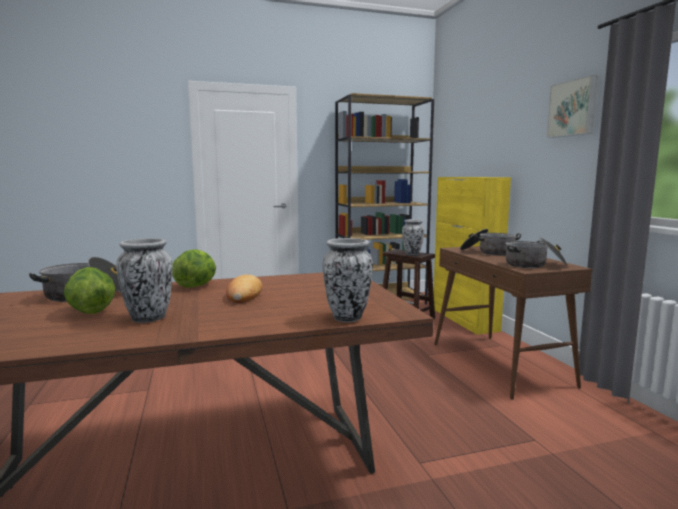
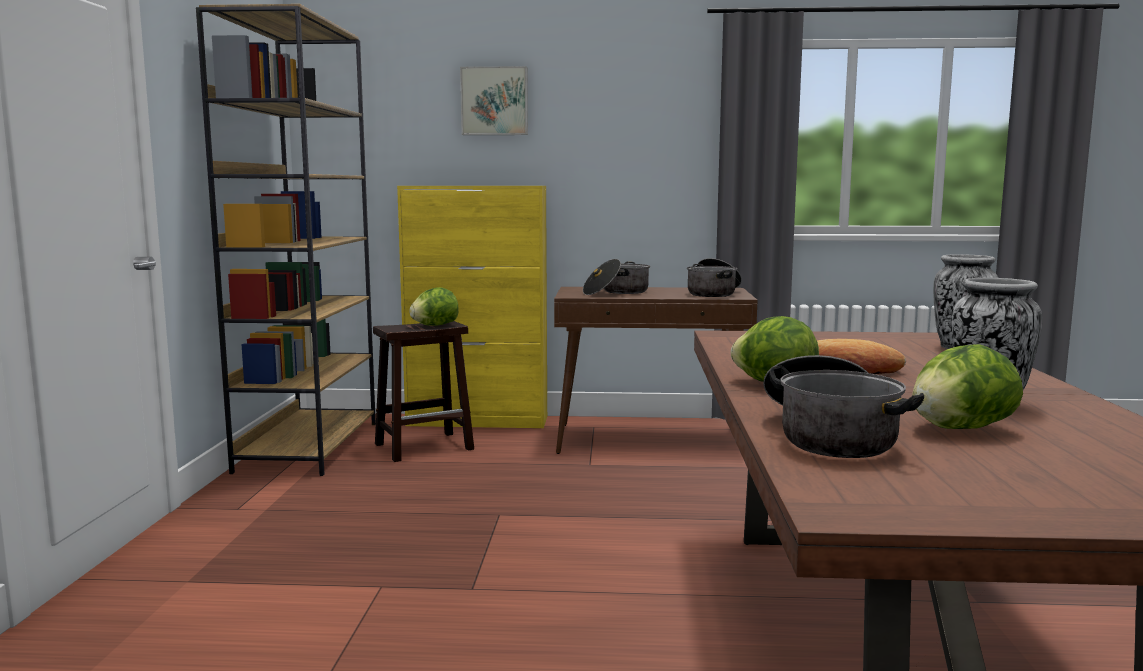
camera: 70 degrees left, 0 degrees up
vase [402,219,424,255] -> lettuce [409,287,459,326]
picture [547,75,598,138] -> picture moved to [460,66,528,135]

